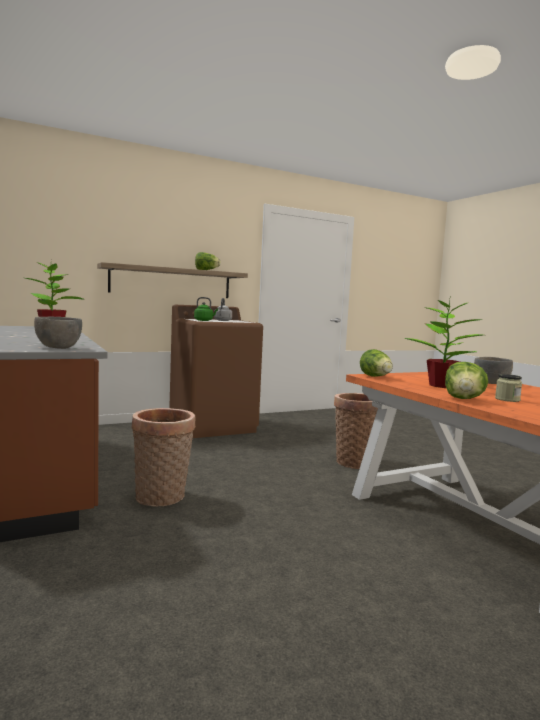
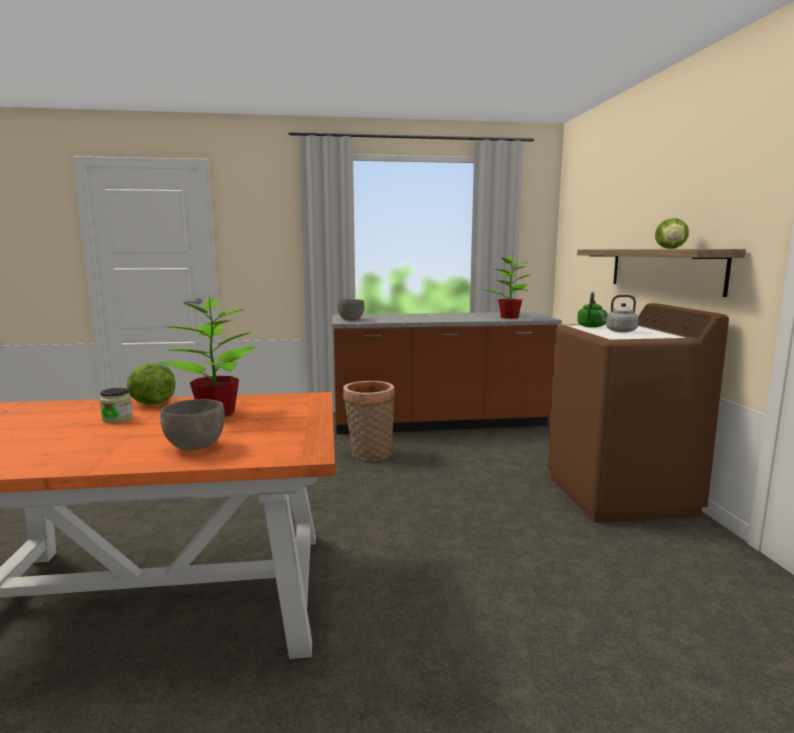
camera: 110 degrees right, 5 degrees up
basket [334,393,378,469] -> none
lettuce [360,349,393,377] -> none

